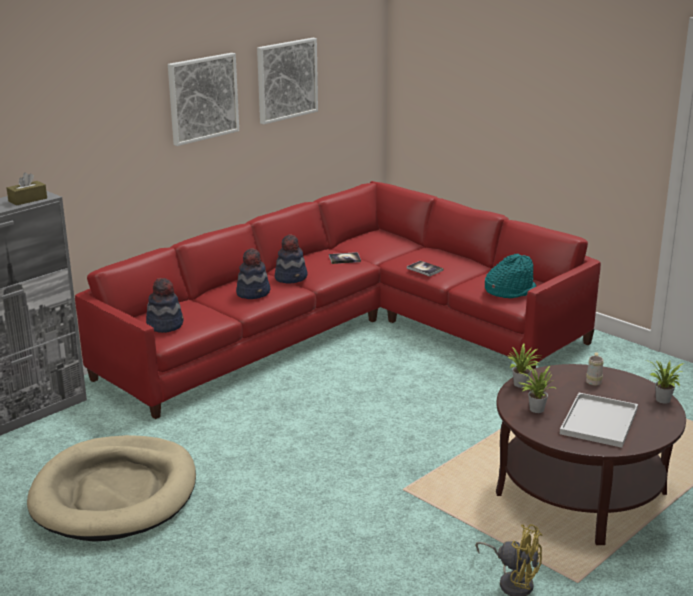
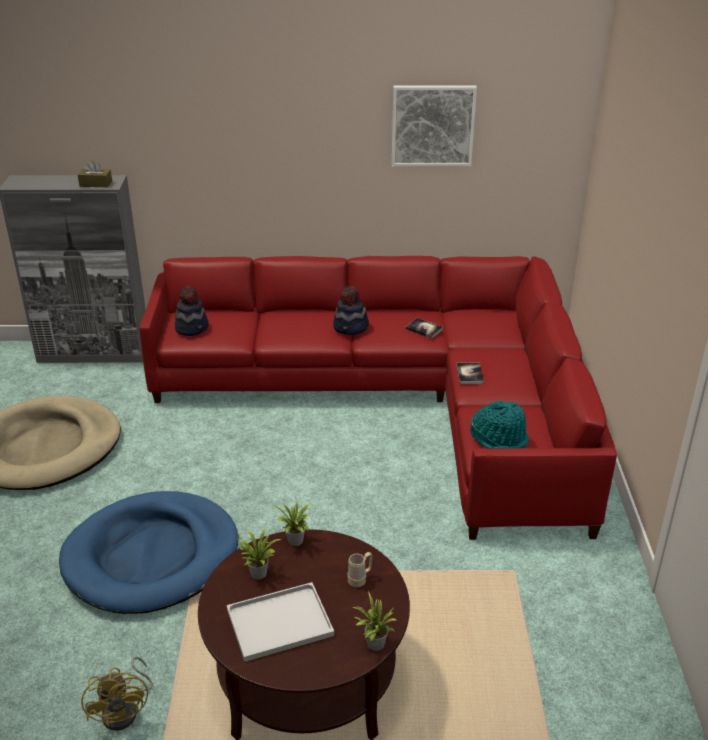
camera: 45 degrees right, 10 degrees up
picture [168,53,239,146] -> none
hat [236,248,270,299] -> none
none -> blue dog bed [59,491,238,614]

